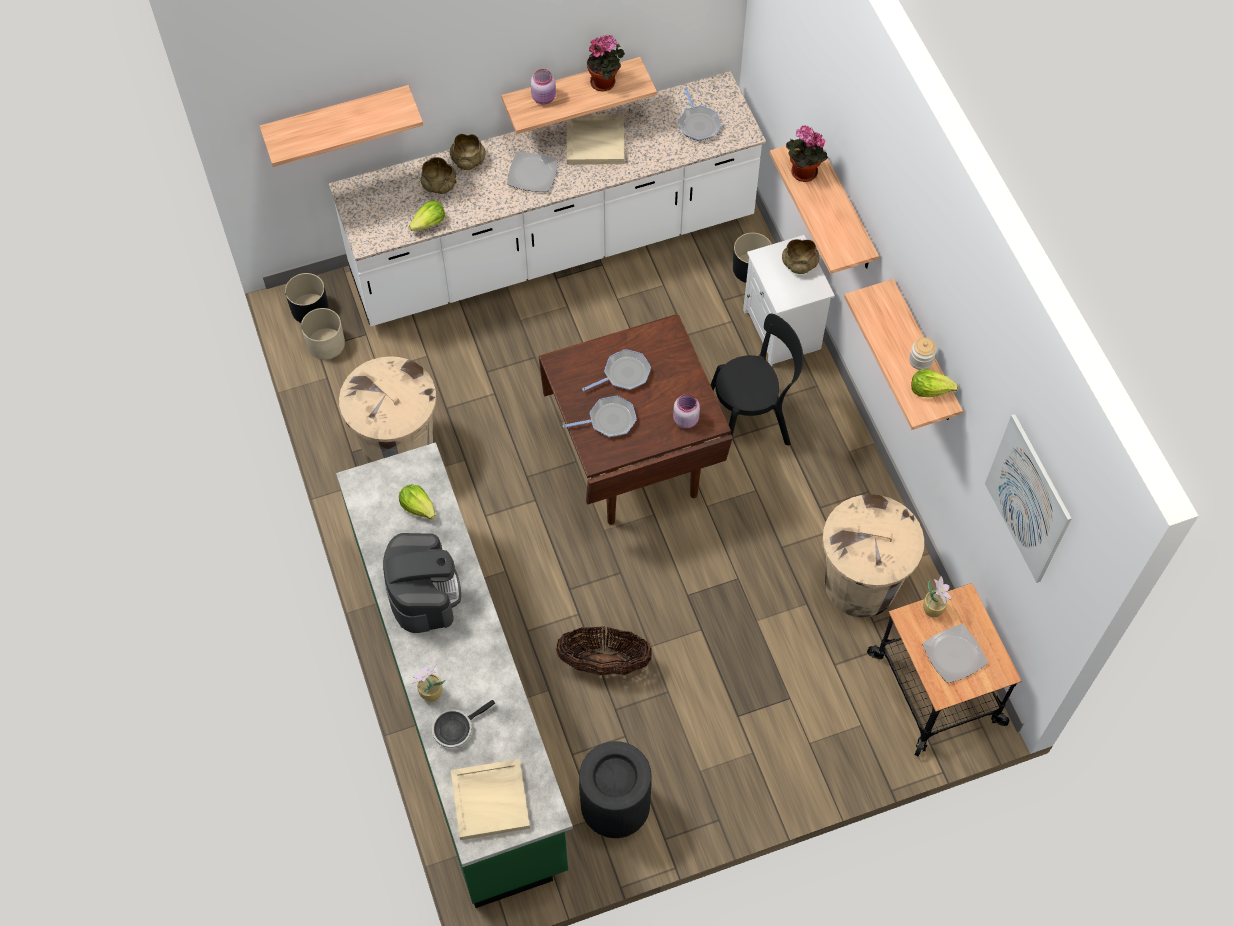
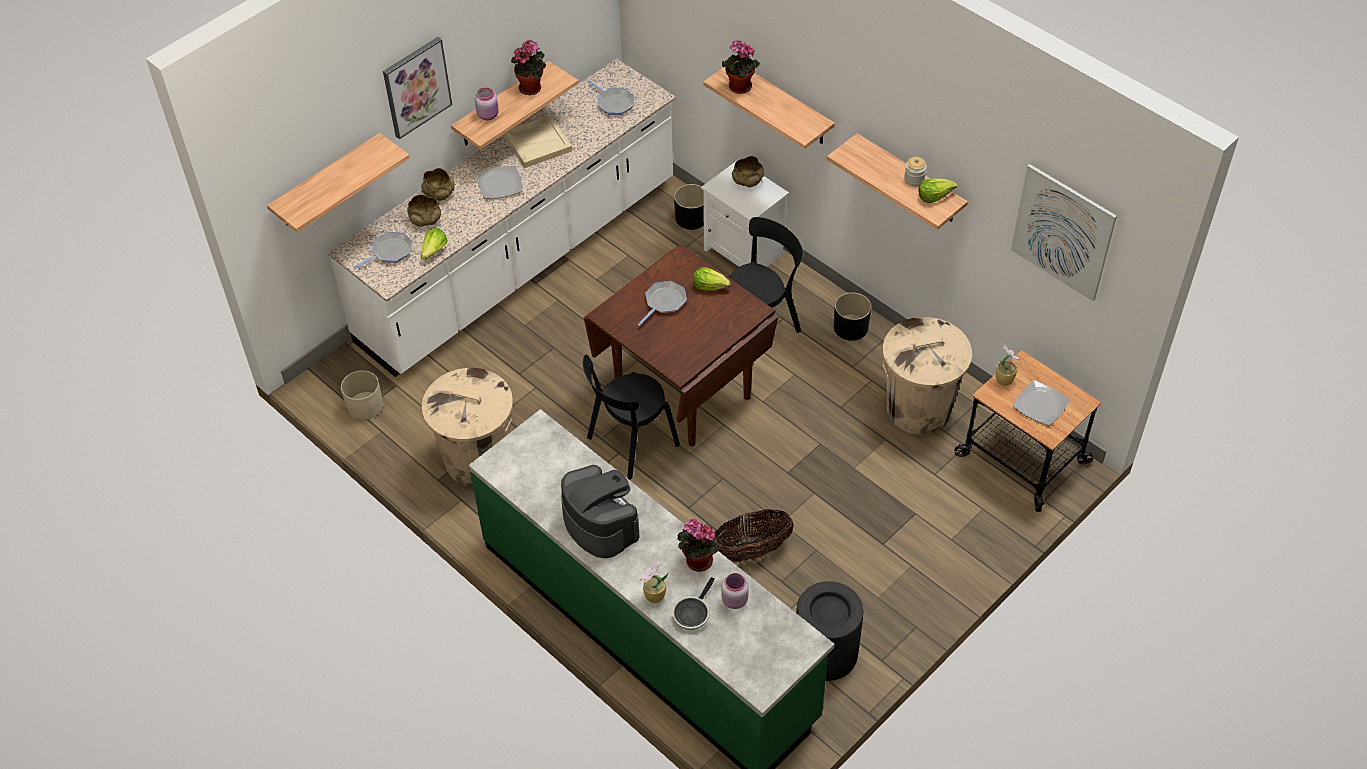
camera: 25 degrees left, 10 degrees down
black planter [285,273,329,323] -> black planter moved to [834,292,871,341]
lettuce [399,484,436,520] -> lettuce moved to [693,267,731,291]
beige tray [451,759,530,840] -> none
frying pan [563,396,637,437] -> frying pan moved to [354,232,413,269]
pink jar [673,394,700,428] -> pink jar moved to [721,573,749,609]
none -> picture [383,37,452,139]
none -> black chair [583,355,680,480]
none -> potted plant [677,519,719,572]

